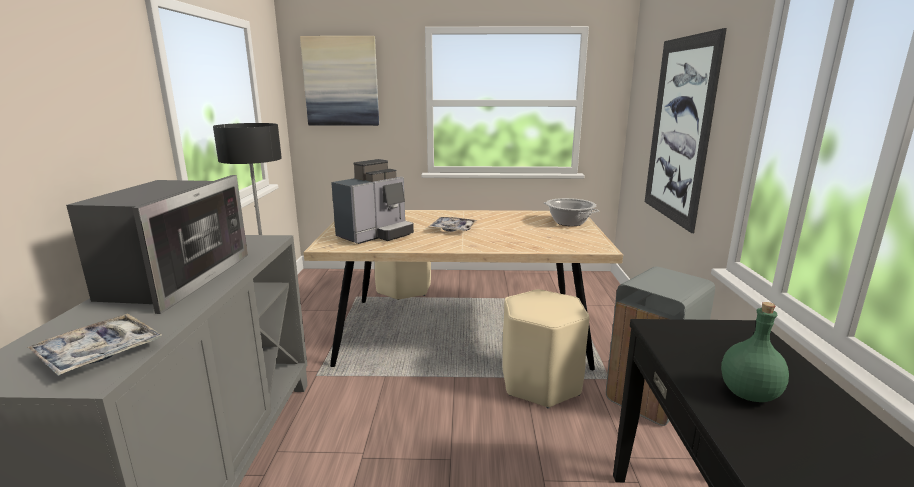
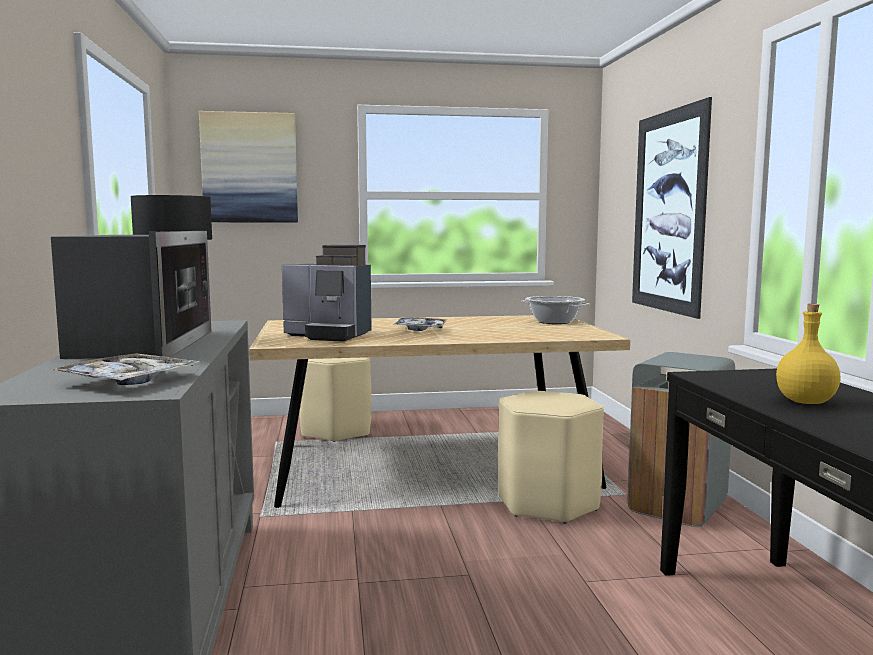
camera: 10 degrees left, 10 degrees down
coffee machine [331,159,414,244] -> coffee machine turned 75 degrees clockwise [282,245,372,342]
green bottle [721,302,789,402] -> yellow bottle [776,304,841,404]

